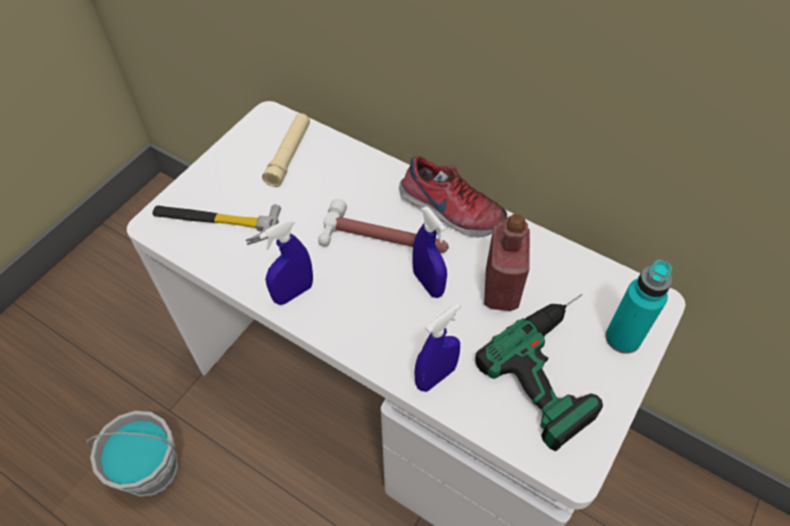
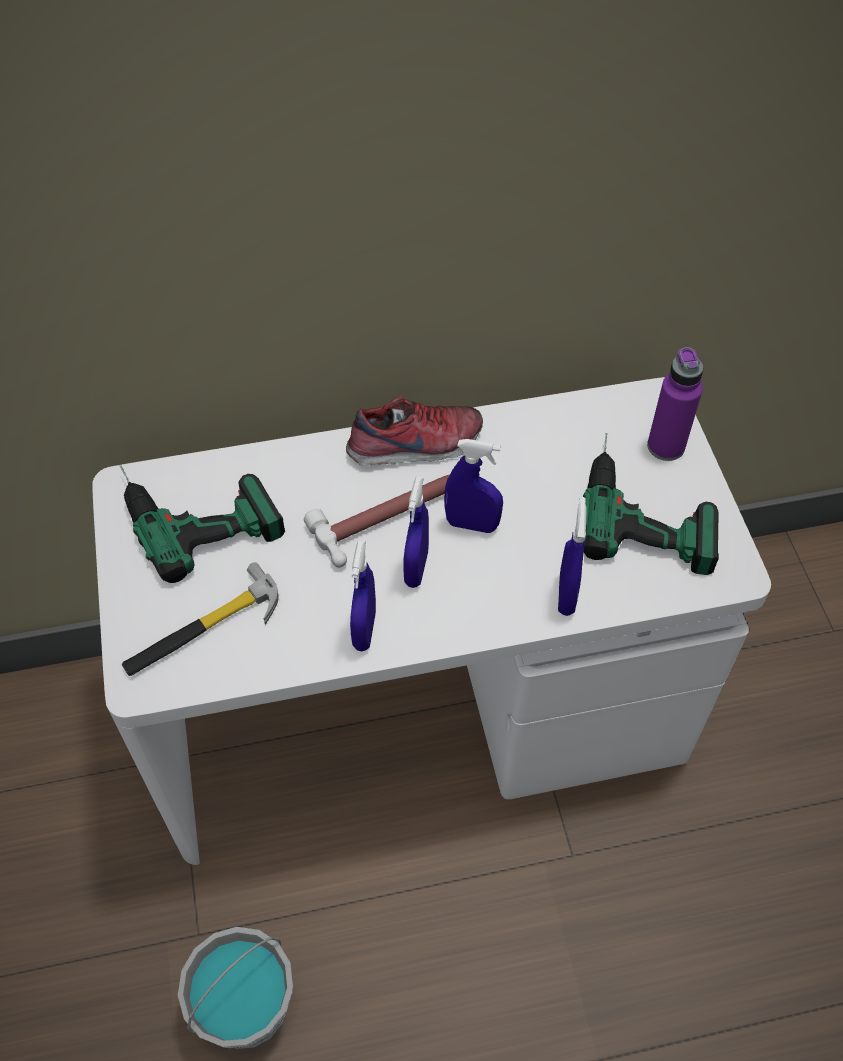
camera: 45 degrees left, 0 degrees up
beige flashlight [262,113,310,187] -> power drill [120,465,285,583]
red bottle [484,214,530,311] -> none
turquoise bottle [605,260,672,354] -> purple bottle [647,347,703,461]
none -> blue spray bottle [403,476,429,588]

